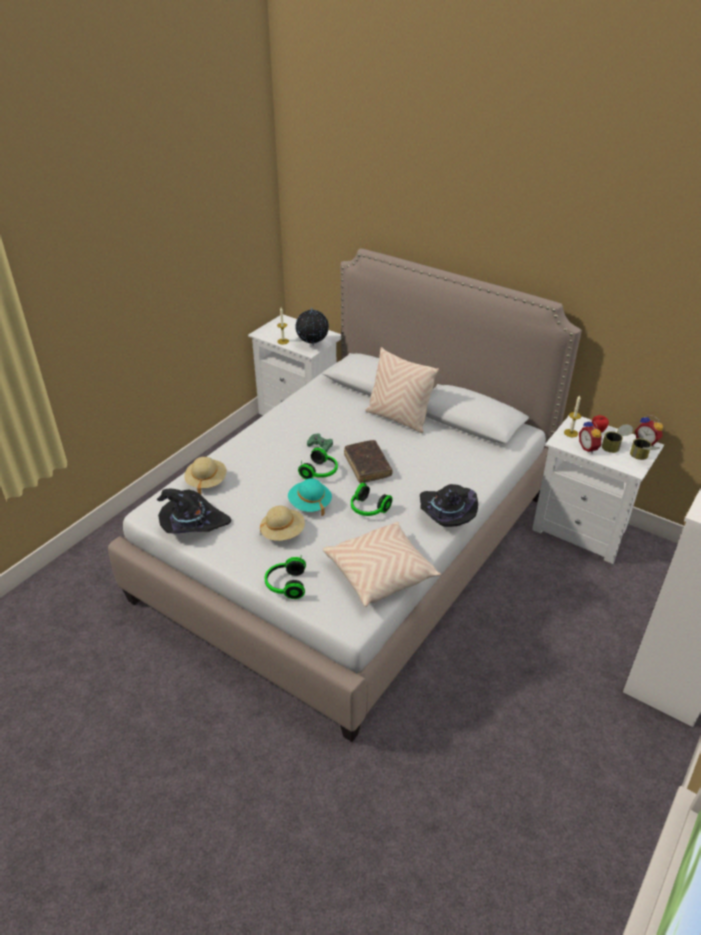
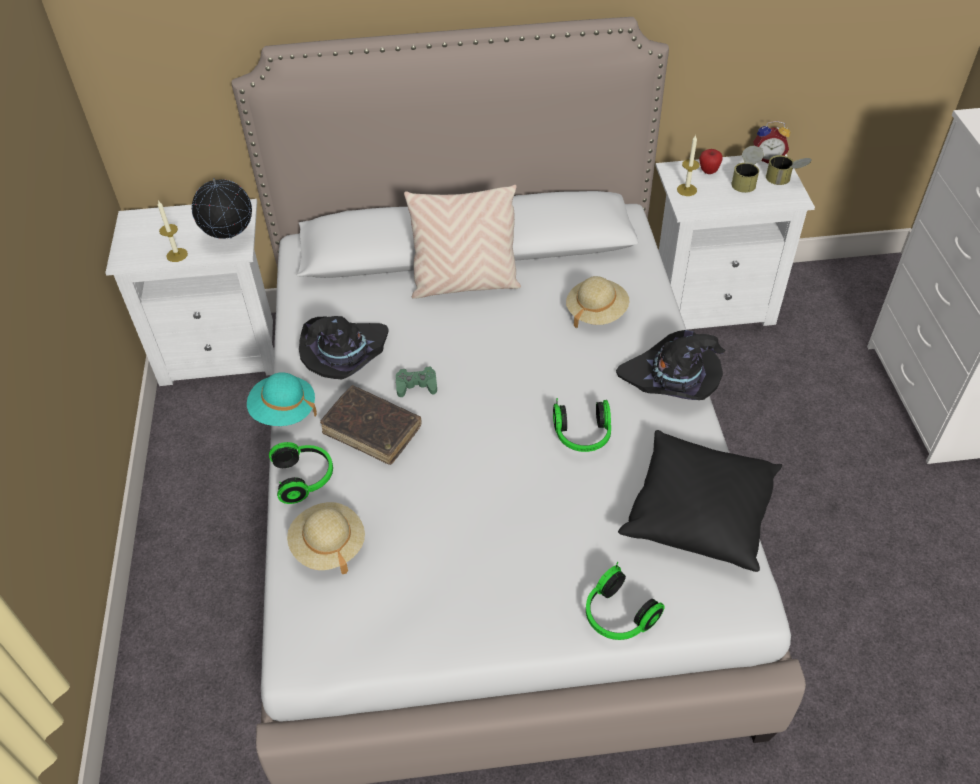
camera: 40 degrees left, 10 degrees up
black hat [157,489,231,533] -> black hat moved to [299,316,389,379]
beige hat [260,506,305,541] -> beige hat moved to [566,276,629,328]
turquoise hat [288,478,332,516] -> turquoise hat moved to [247,372,317,426]
headphones [298,448,338,479] -> headphones moved to [269,442,333,504]
beige pillow [323,522,441,607] -> black pillow [618,430,782,572]
brown book [344,440,393,483] -> brown book moved to [320,385,422,465]
alarm clock [579,419,603,454] -> none

